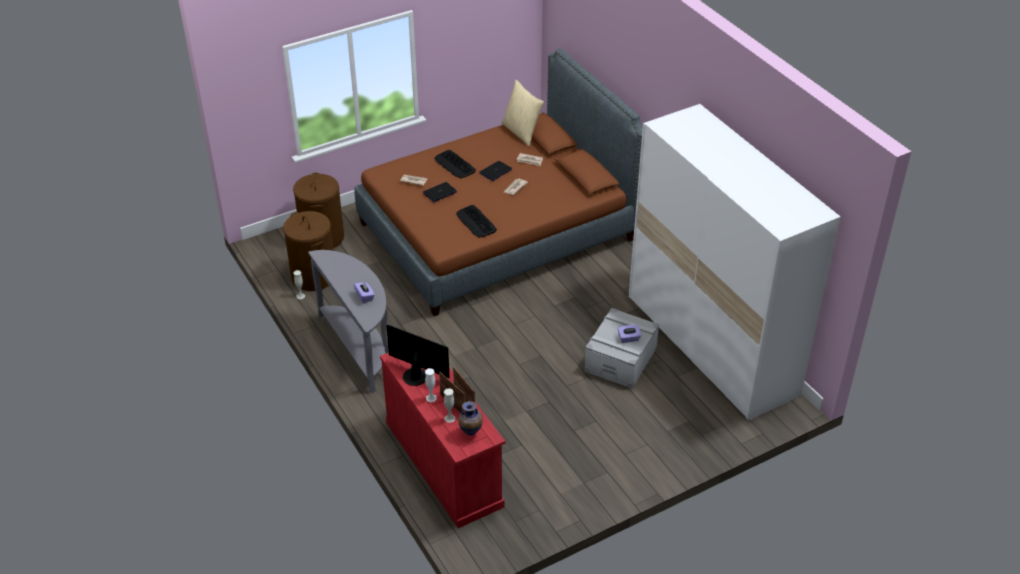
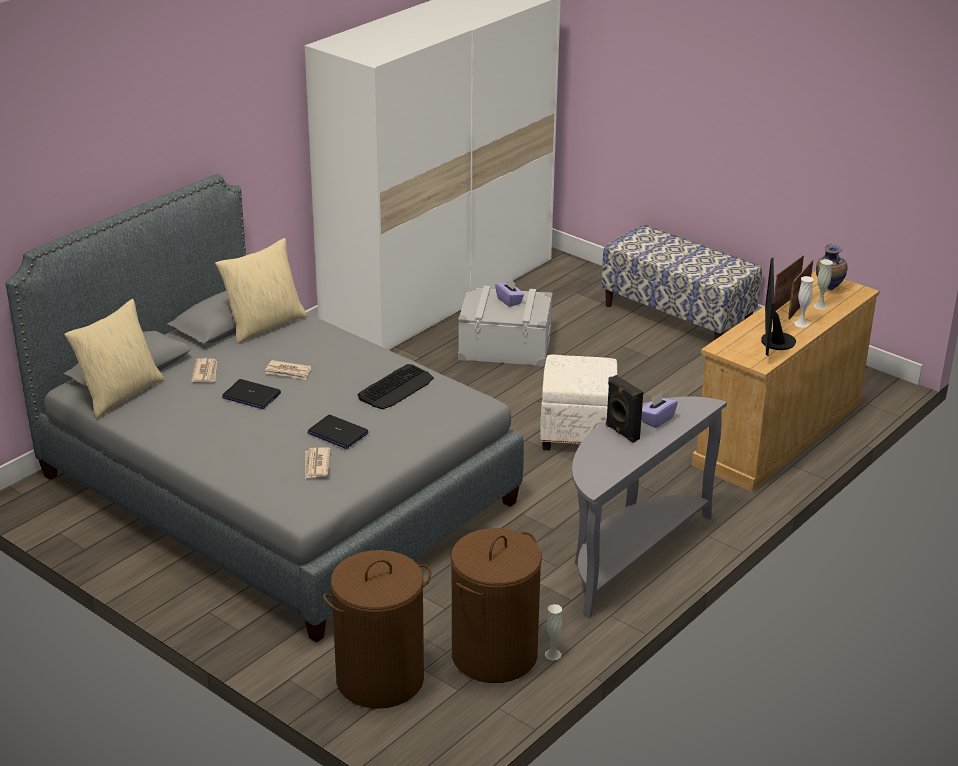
camera: 110 degrees left, 10 degrees down
brown bed [354,48,643,316] -> grey bed [6,174,524,643]
red dresser [380,338,505,528] -> beige dresser [692,271,879,492]
keyboard [434,150,476,178] -> none
none -> beige pillow [215,238,307,344]
none -> white ottoman [540,355,618,450]
none -> bench [601,225,762,340]
none -> black speaker [606,375,643,443]

